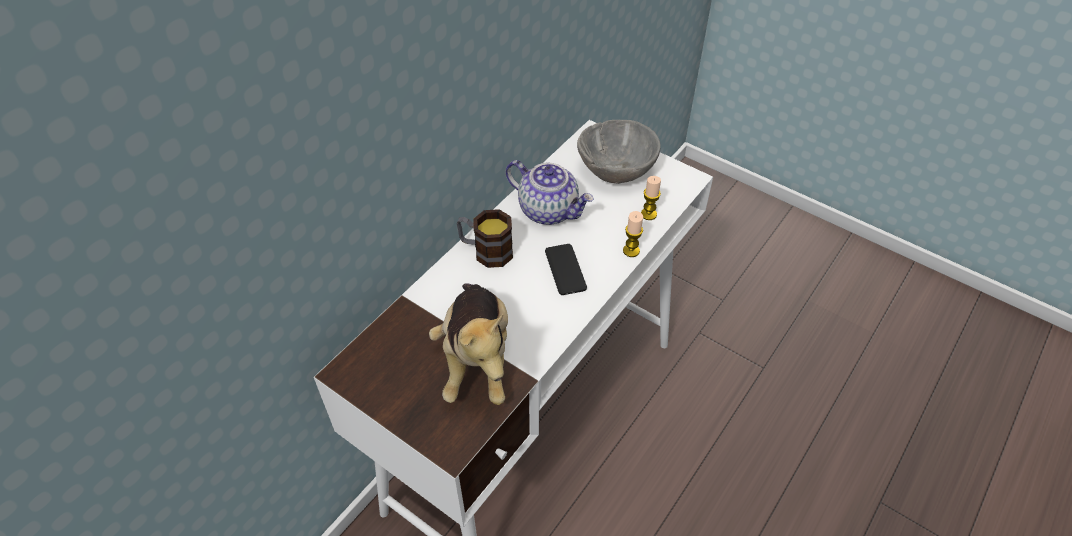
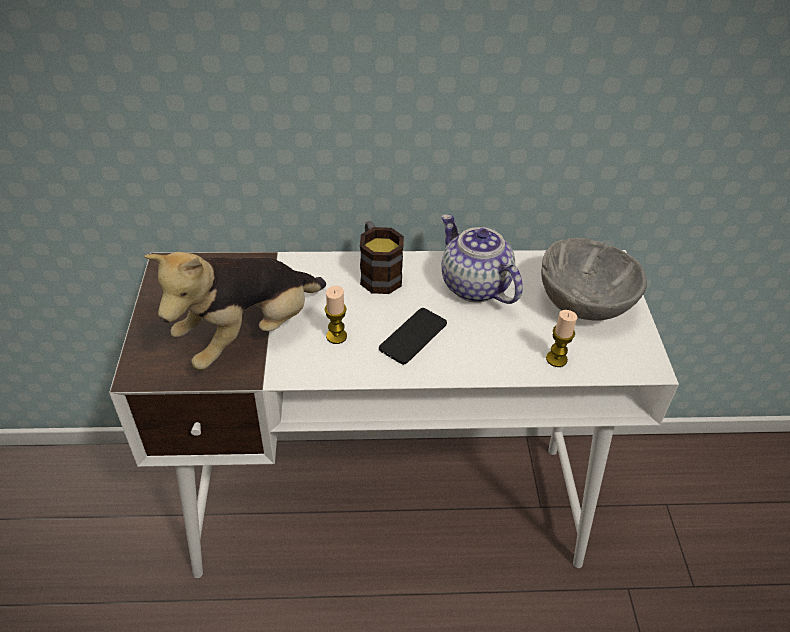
camera: 50 degrees right, 5 degrees down
teapot [506,160,594,225] -> teapot turned 150 degrees clockwise [441,214,523,304]
candle [623,211,643,257] -> candle moved to [325,286,347,344]

